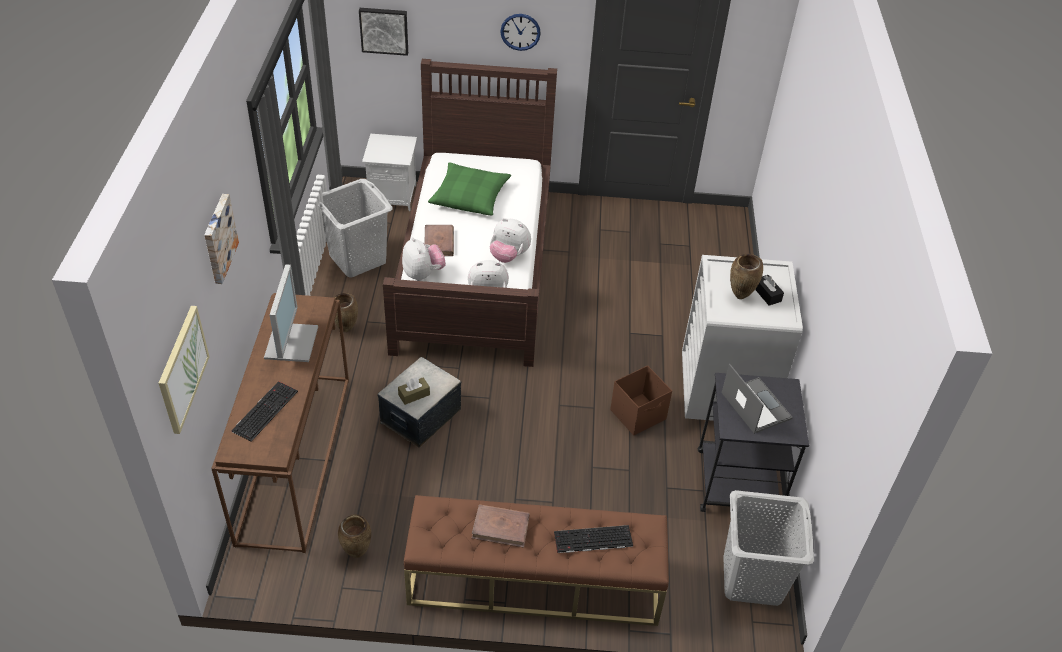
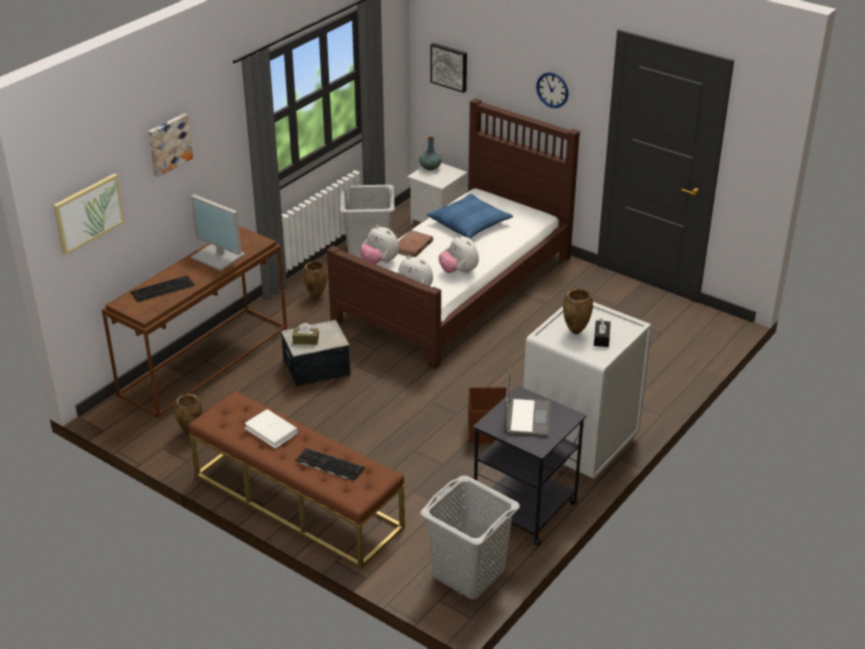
camera: 35 degrees right, 10 degrees down
monitor [264,264,318,362] -> monitor turned 90 degrees clockwise [191,194,245,271]
plush toy [402,237,446,281] -> plush toy turned 120 degrees clockwise [360,225,399,264]
green pillow [428,162,511,215] -> blue pillow [427,194,513,238]
brown book [472,504,530,548] -> white book [244,409,298,448]
none -> vase [419,137,442,171]

